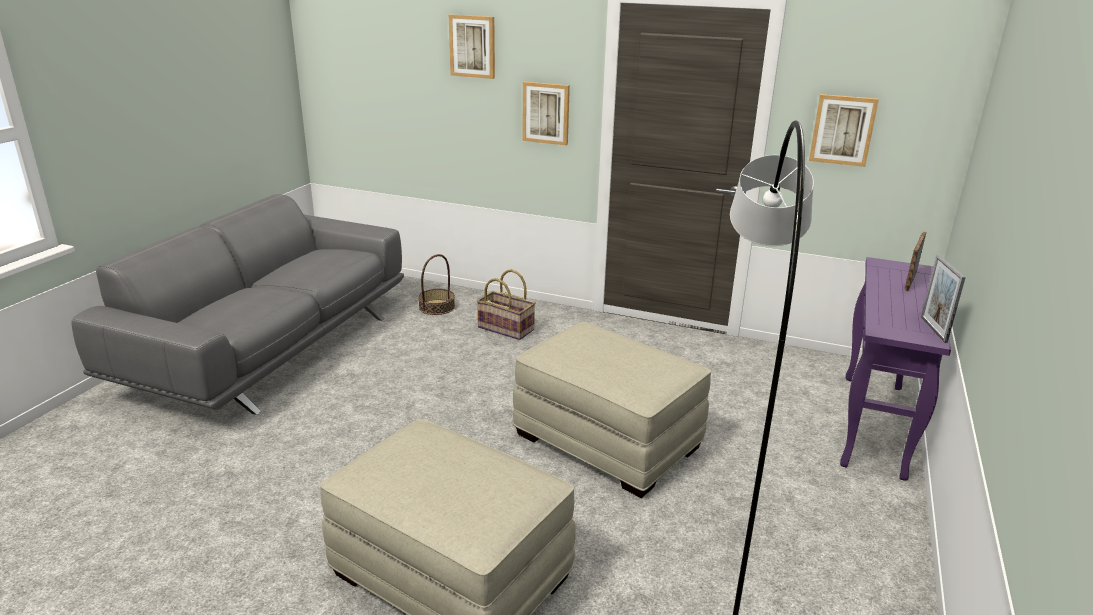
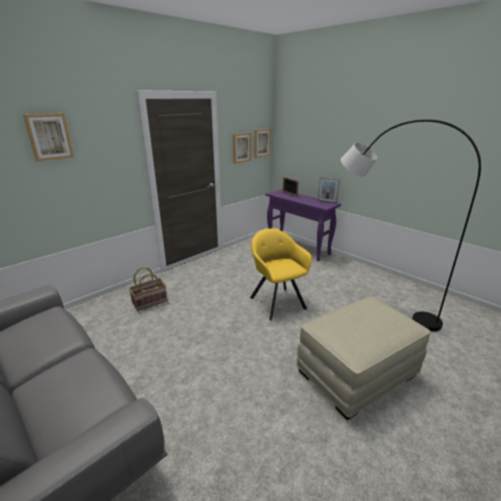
camera: 65 degrees left, 0 degrees up
basket [418,254,455,315] -> none
beige ottoman [513,322,711,498] -> yellow armchair [250,229,312,320]
picture [522,82,570,145] -> picture moved to [254,129,271,158]

